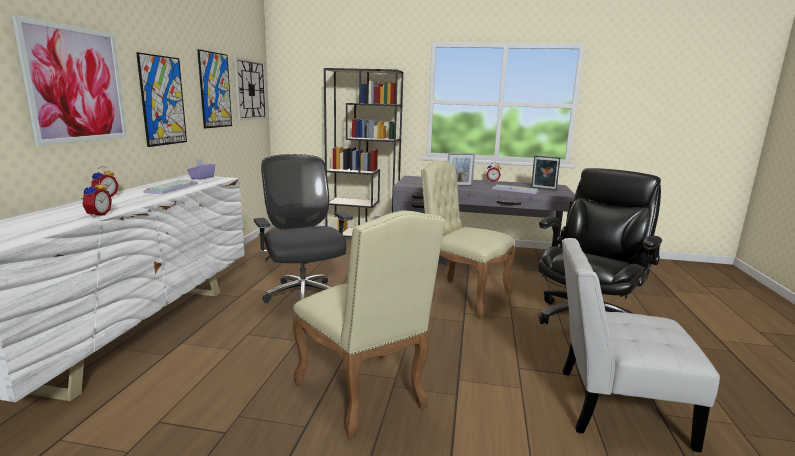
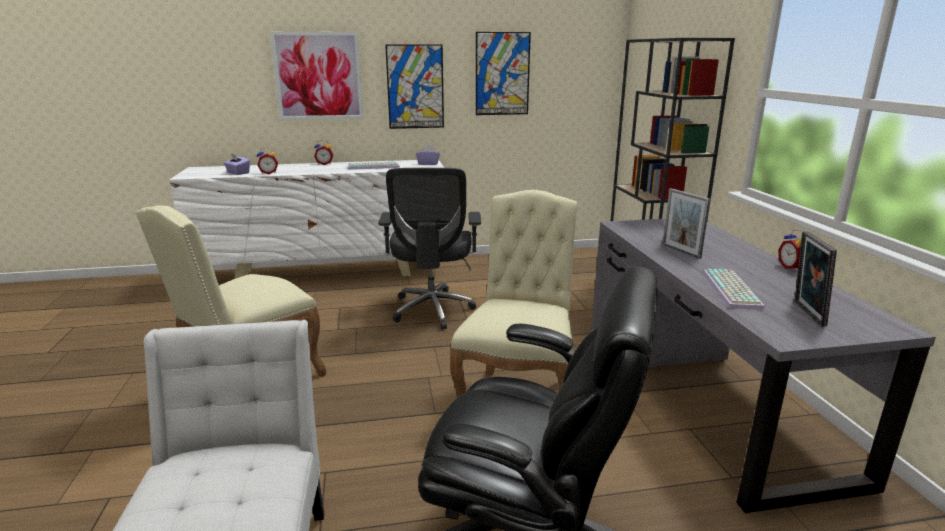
camera: 70 degrees right, 5 degrees up
wall clock [234,57,267,121] -> none
office chair [254,154,353,303] -> office chair turned 135 degrees clockwise [378,168,481,330]
none -> purple tissue box [224,154,250,175]

